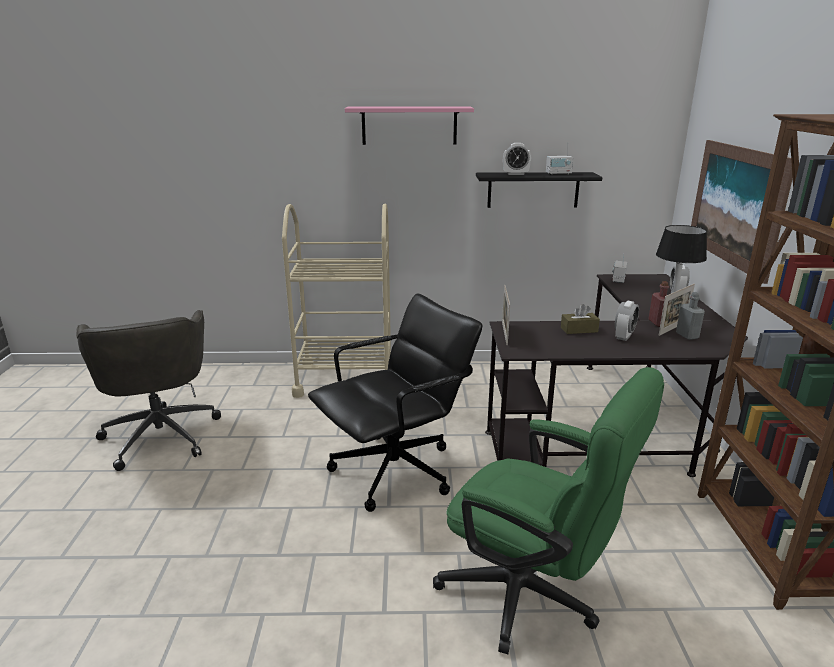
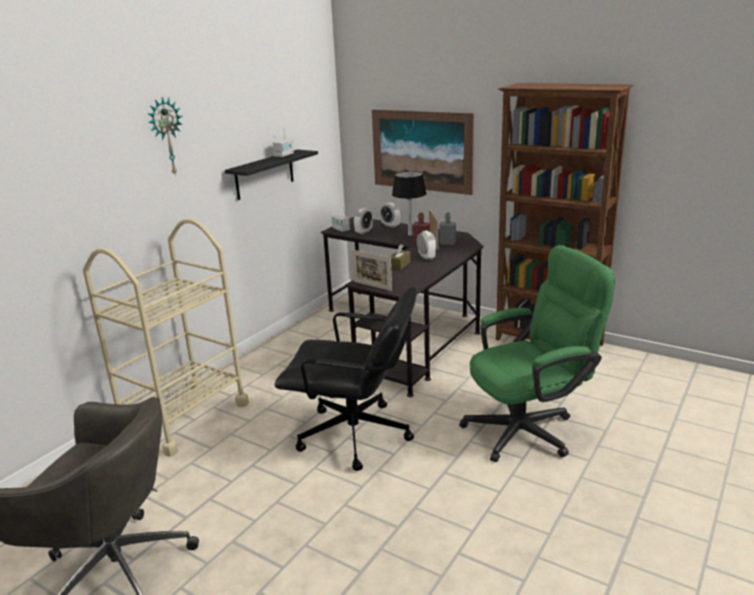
camera: 55 degrees left, 0 degrees up
black office chair [308,293,482,512] -> black office chair turned 105 degrees clockwise [275,286,417,471]
pink shelf [345,106,474,145] -> wall clock [147,97,183,174]
alarm clock [503,143,531,175] -> alarm clock moved to [354,208,373,235]

